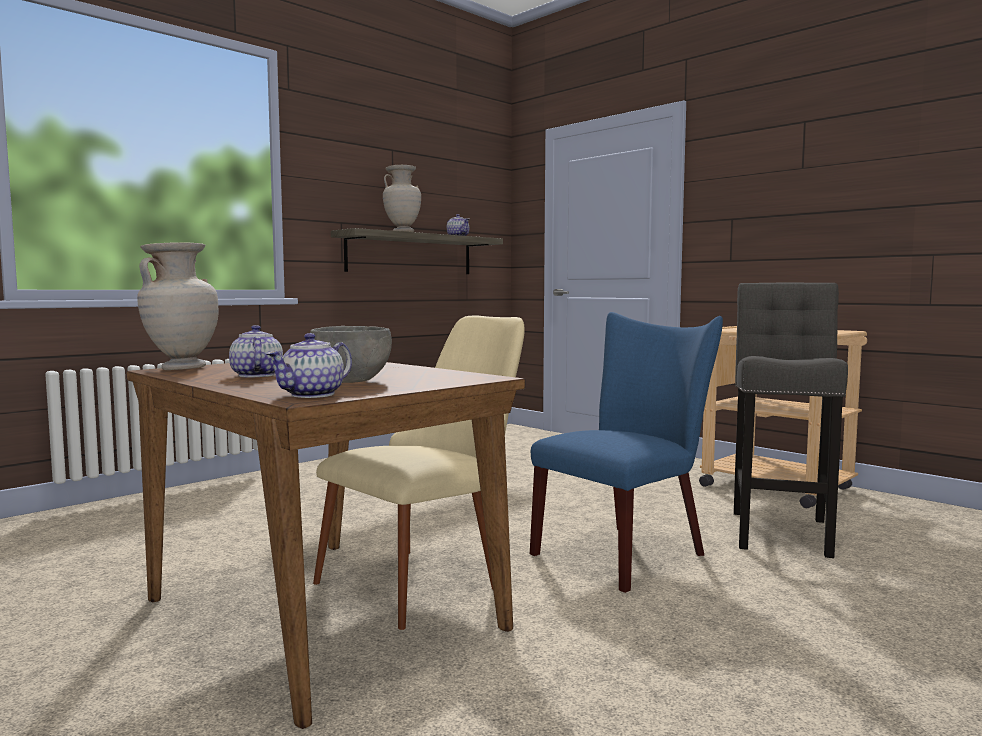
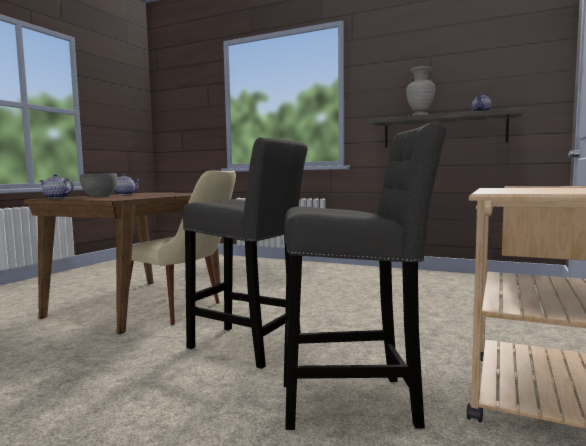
camera: 70 degrees right, 0 degrees up
beige vase [137,242,218,370] -> none
blue chair [530,312,723,593] -> grey stool [183,137,307,369]

